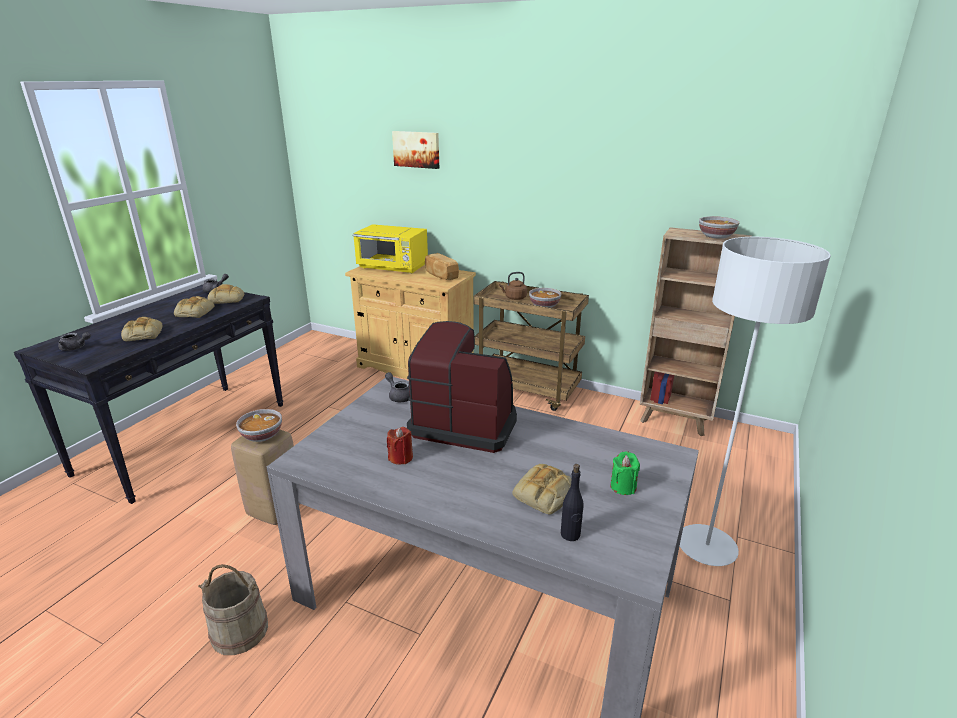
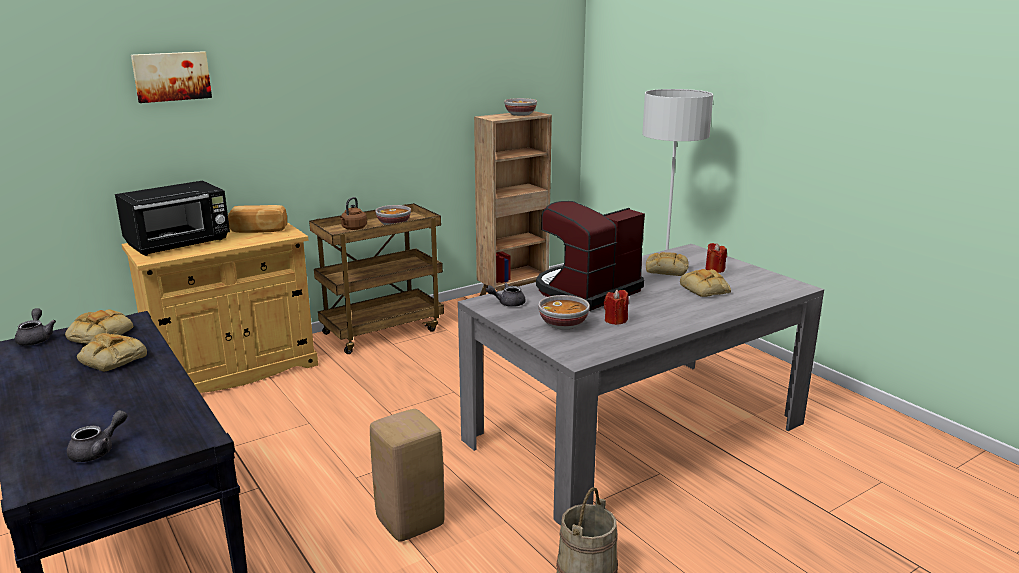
camera: 60 degrees left, 5 degrees down
bread [121,317,163,341] -> bread moved to [646,252,689,276]
bowl [236,409,282,442] -> bowl moved to [538,295,590,330]
yellow microwave [353,224,428,274] -> black microwave [115,180,230,256]
black bottle [561,464,584,541] -> none
green candle [610,452,640,495] -> red candle [706,243,727,273]

